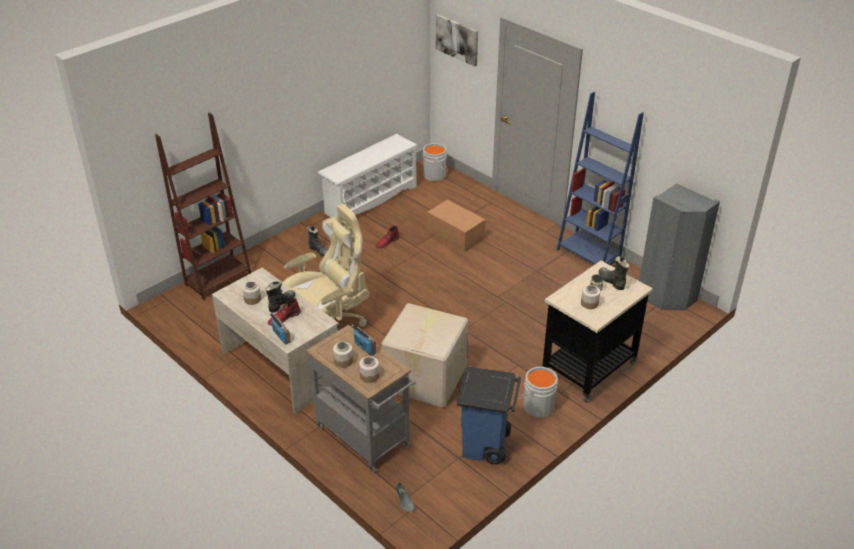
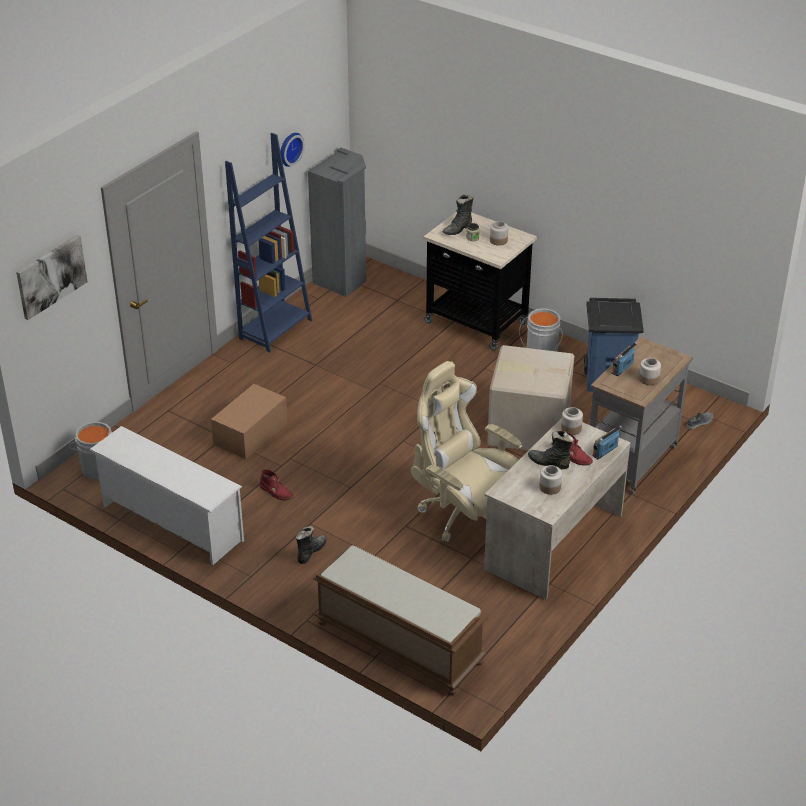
camera: 100 degrees left, 0 degrees up
brown bookcase [155,113,251,300] -> brown bench [313,545,488,695]
jar [359,356,379,383] -> jar moved to [561,407,583,435]
none -> wall clock [280,133,305,167]

